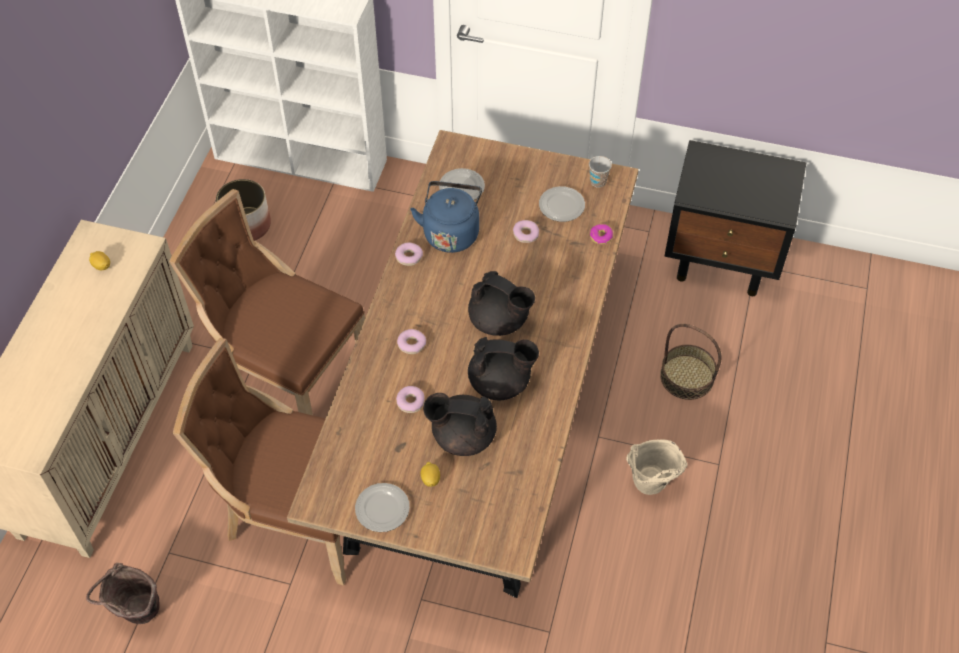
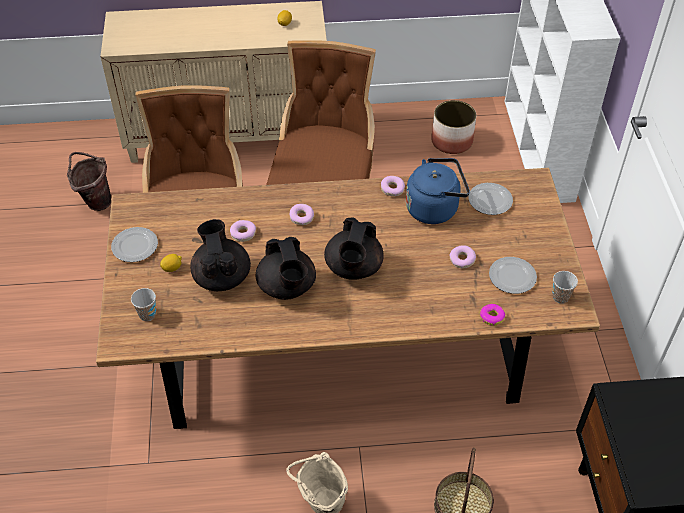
camera: 70 degrees right, 5 degrees down
none -> cup [131,288,156,321]

